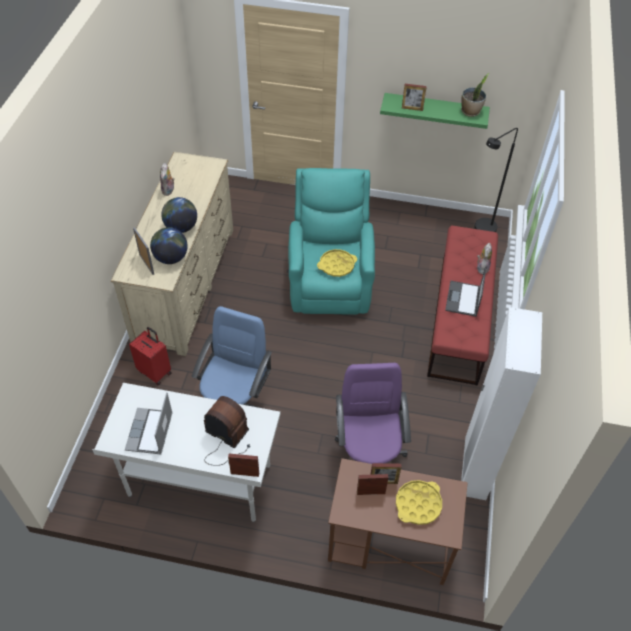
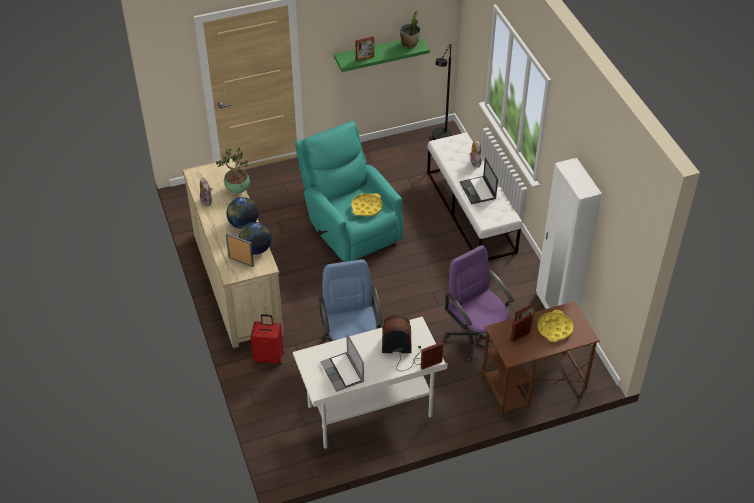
camera: 30 degrees left, 5 degrees down
red bench [427,226,498,385] -> white bench [427,133,522,261]
none -> potted plant [216,148,250,194]

